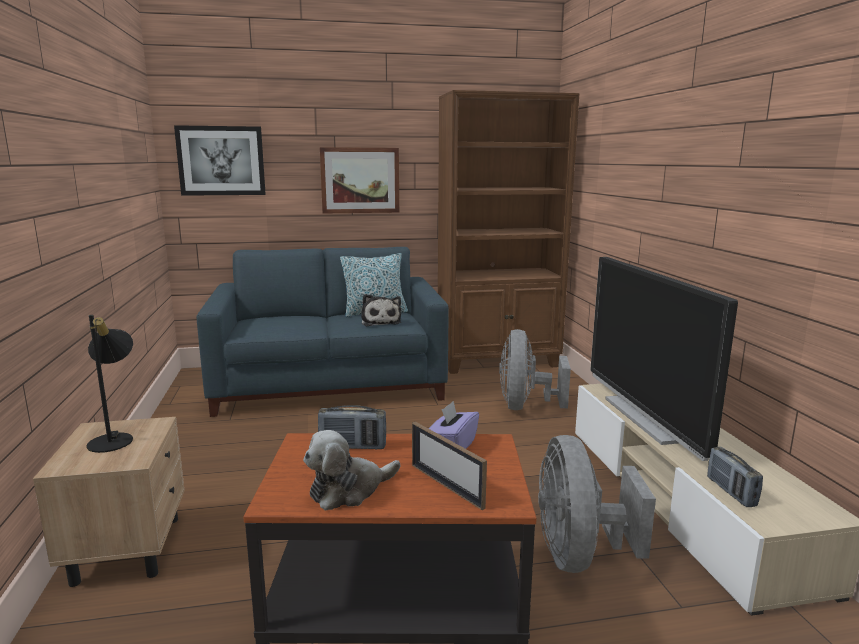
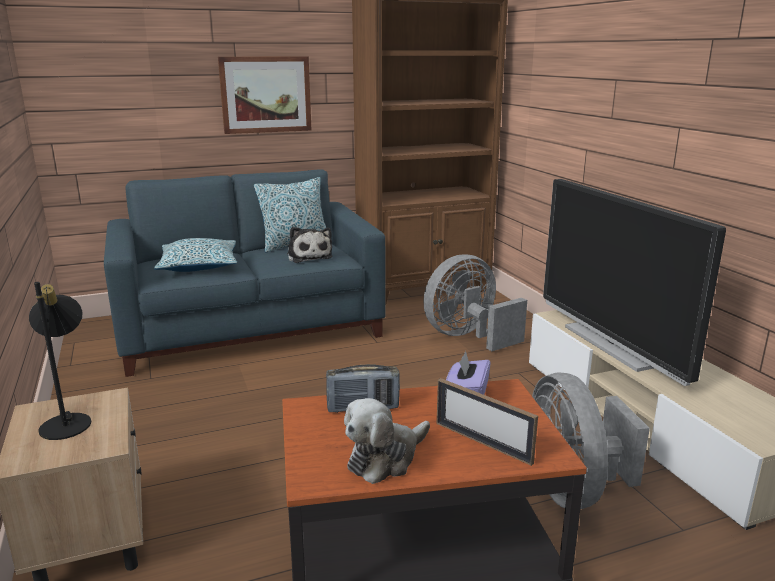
camera: 10 degrees left, 5 degrees up
picture [174,125,266,196] -> none
grey fan [499,329,571,410] -> grey fan turned 60 degrees clockwise [423,254,527,351]
radio [707,447,763,507] -> none
none -> pillow [154,238,237,272]

